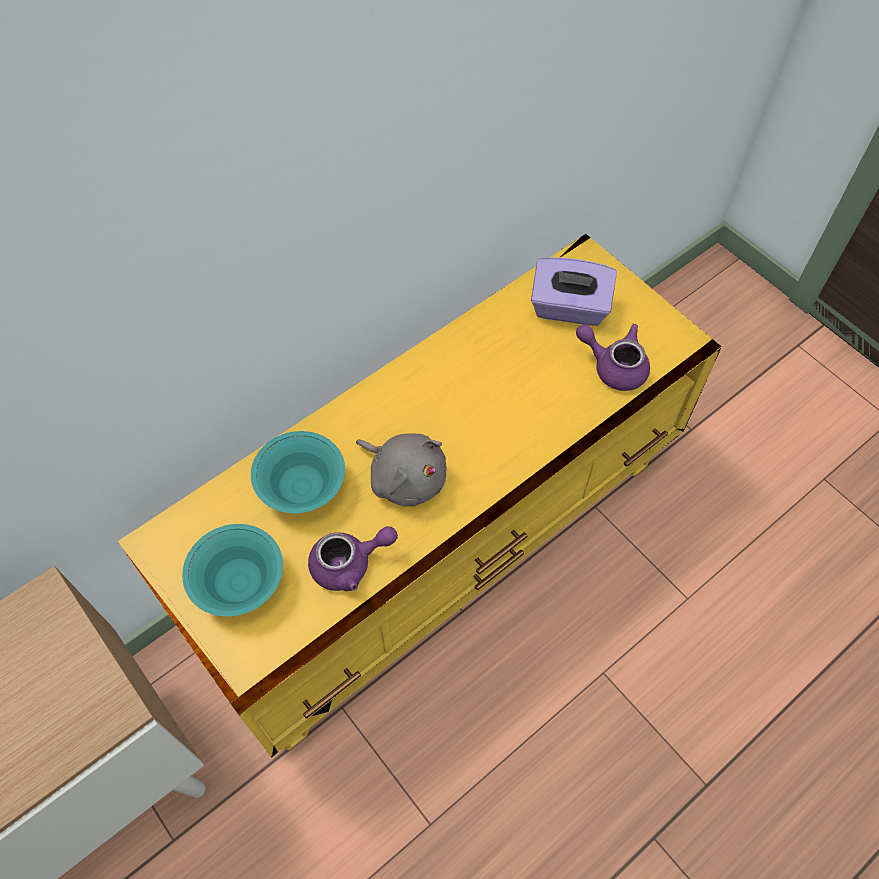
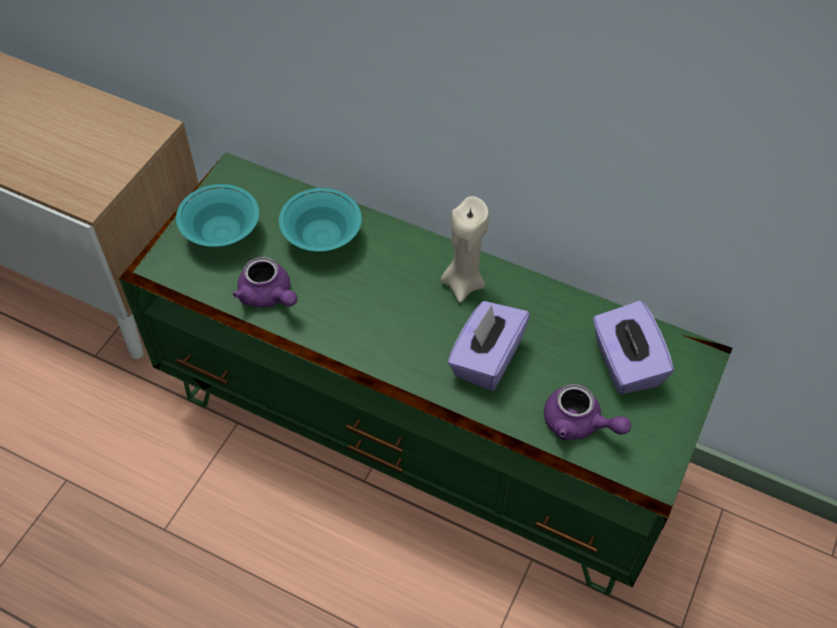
camera: 65 degrees right, 5 degrees down
yellow tv stand [118,234,722,757] -> green tv stand [119,152,732,595]
grey plush toy [356,433,447,507] -> none
purple teapot [576,324,650,391] -> purple teapot turned 120 degrees clockwise [544,384,631,440]
none -> beige candle [441,196,489,303]
none -> purple tissue box [447,301,530,391]

